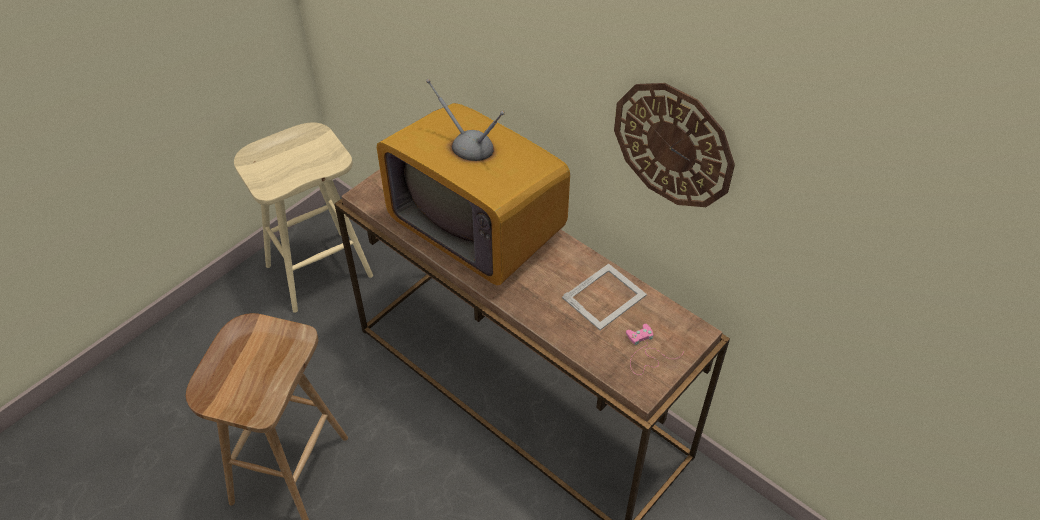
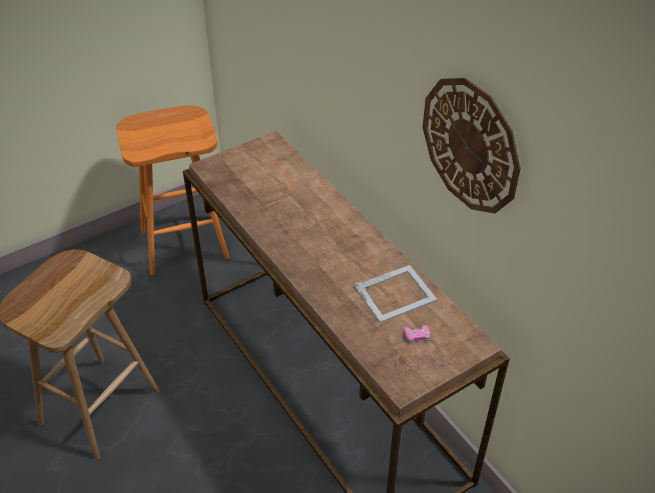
camera: 15 degrees right, 5 degrees down
beige stool [234,122,373,313] -> orange stool [116,105,229,275]
television [377,79,570,285] -> none

